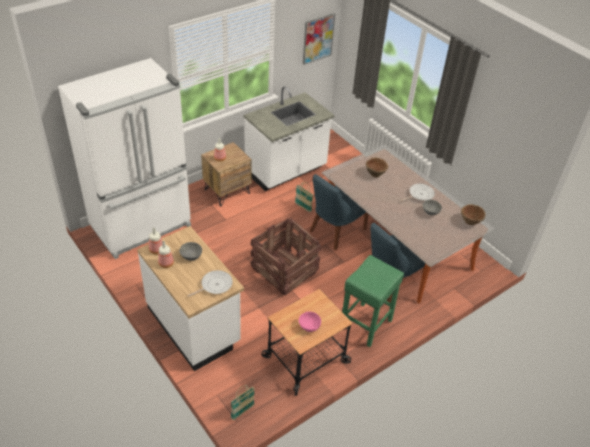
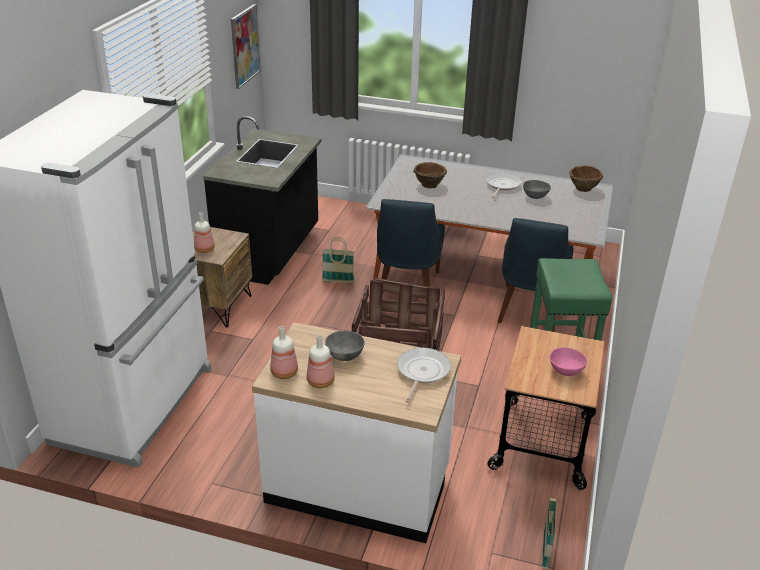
camera: 35 degrees left, 10 degrees down
white counter [244,86,335,191] -> black counter [203,116,321,285]

